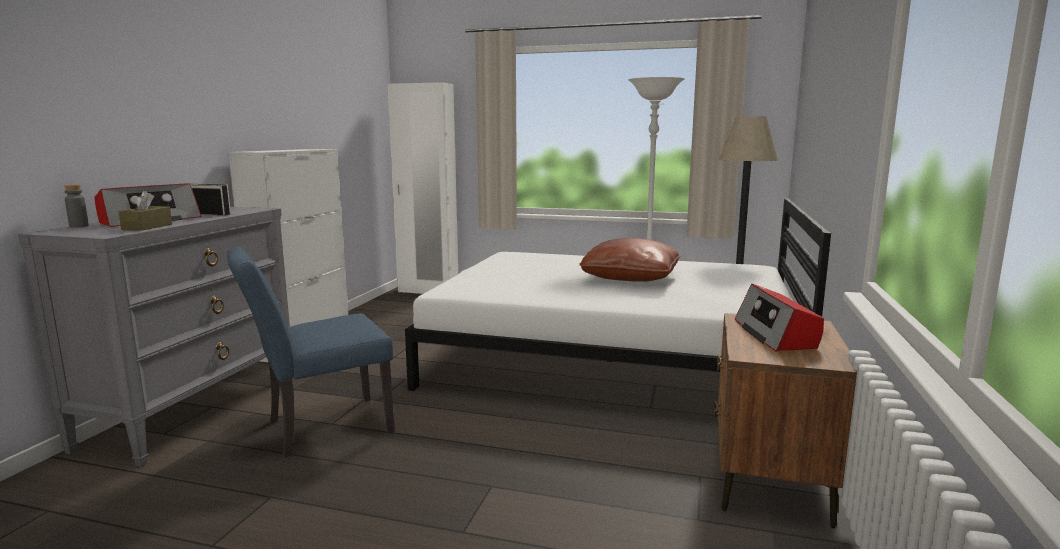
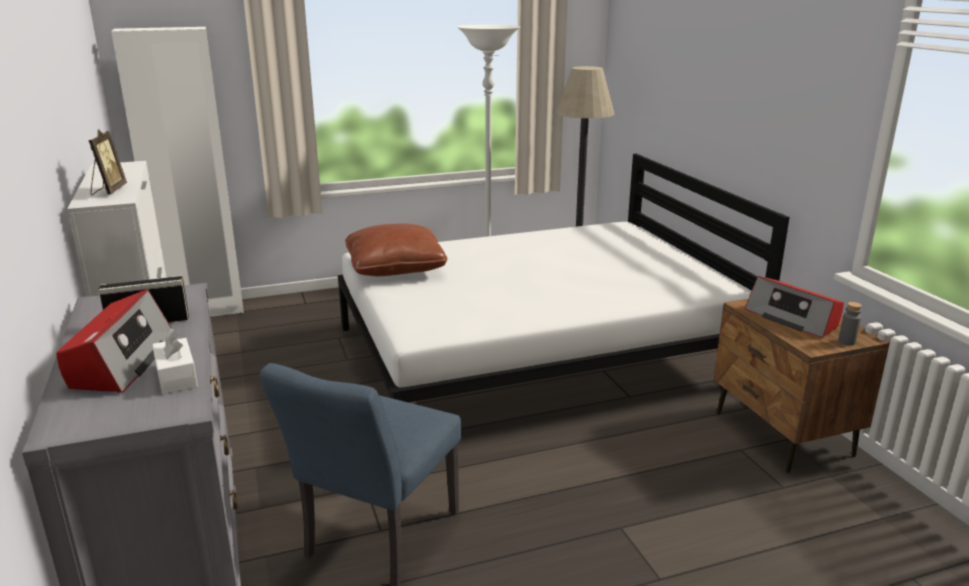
camera: 35 degrees left, 10 degrees up
grey bottle [64,185,89,228] -> grey bottle moved to [838,302,862,346]
brown tissue box [118,191,172,231] -> white tissue box [152,328,198,394]
brown pillow [579,238,680,282] -> brown pillow moved to [345,224,447,276]
none -> picture frame [89,129,127,195]

